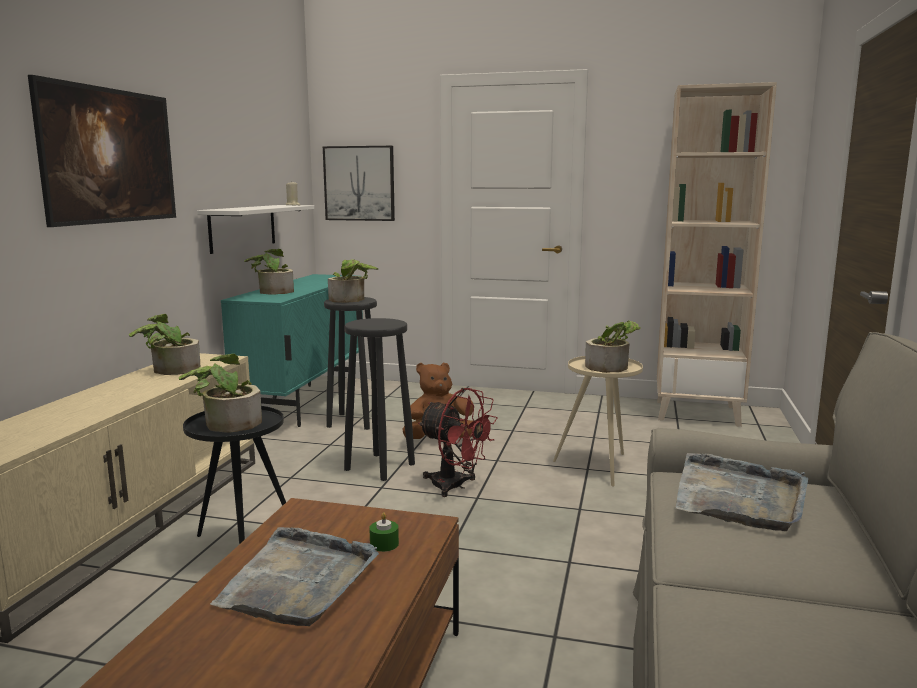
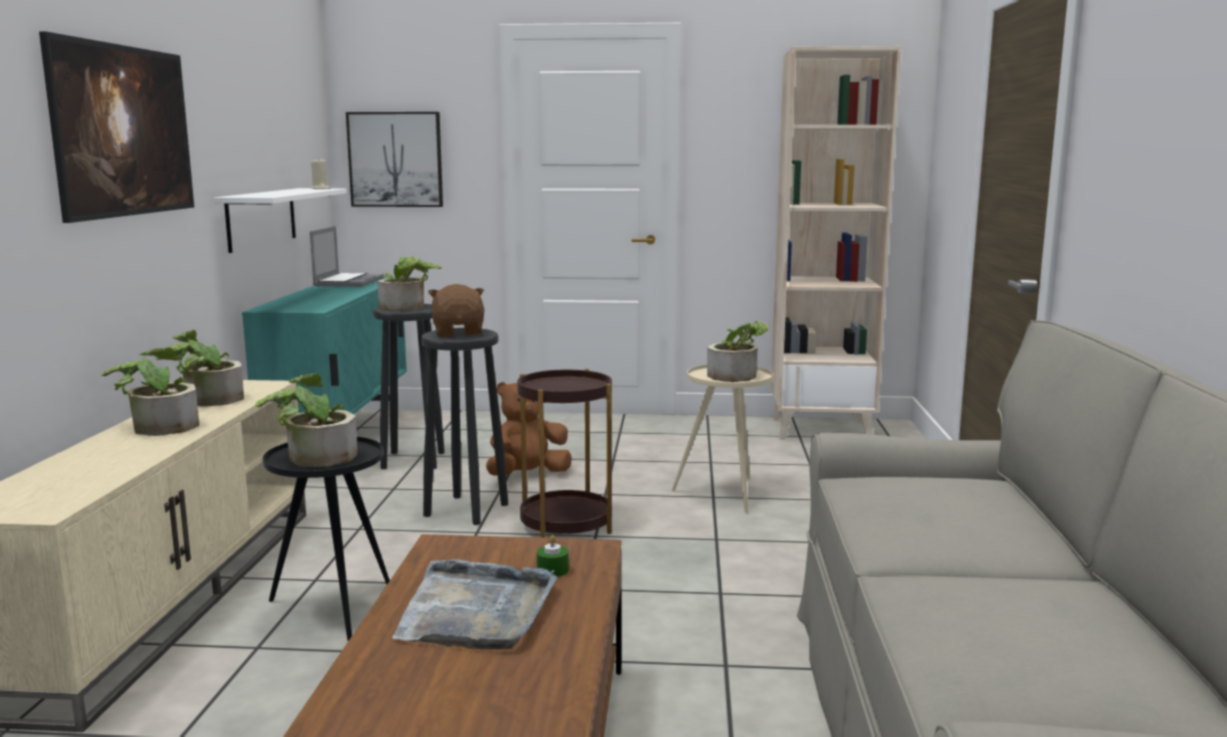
camera: 10 degrees left, 0 degrees up
potted plant [244,249,294,295] -> potted plant moved to [101,347,199,436]
red fan [418,388,498,497] -> brown side table [517,369,612,538]
grey tray [676,453,808,531] -> none
none -> laptop [310,226,384,287]
none -> brown plush toy [428,284,484,337]

